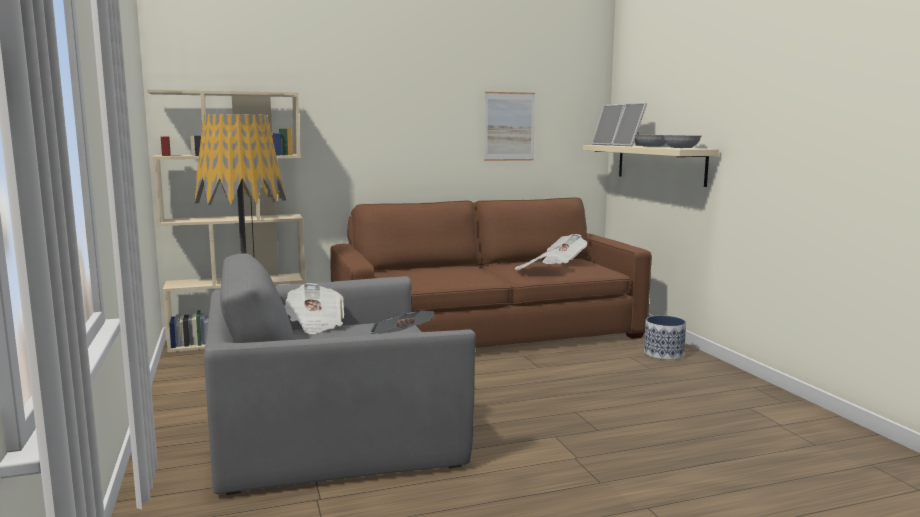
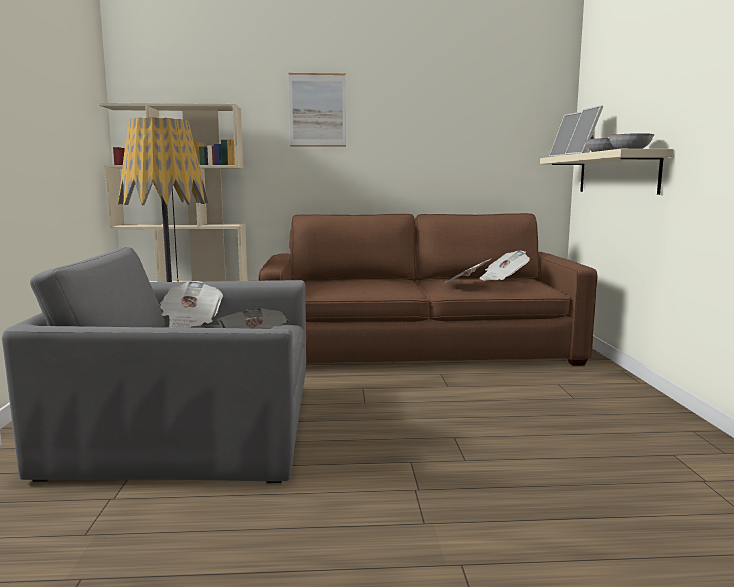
camera: 15 degrees right, 0 degrees up
picture [484,92,535,161] -> picture moved to [289,73,346,147]
planter [644,315,686,360] -> none

